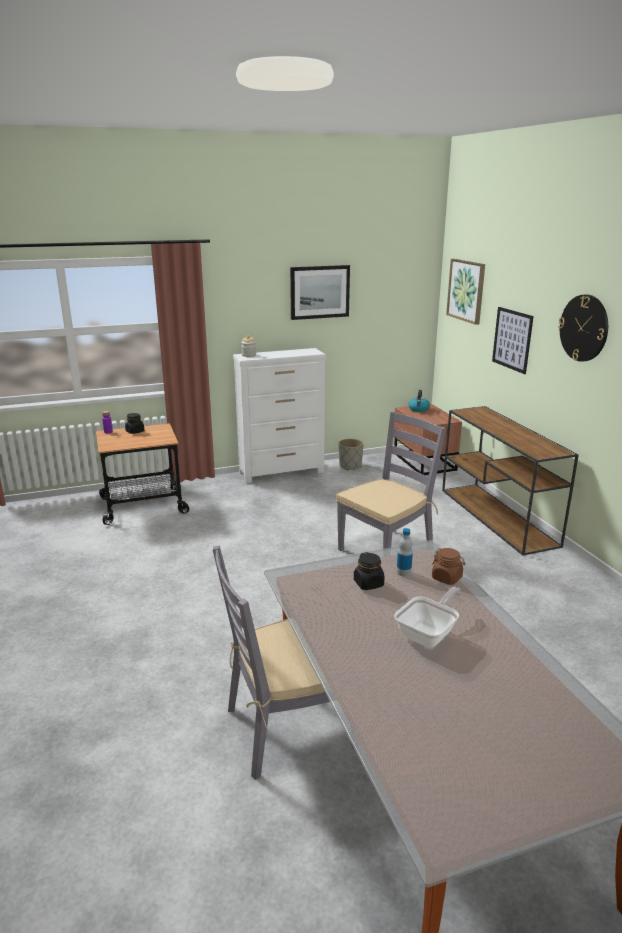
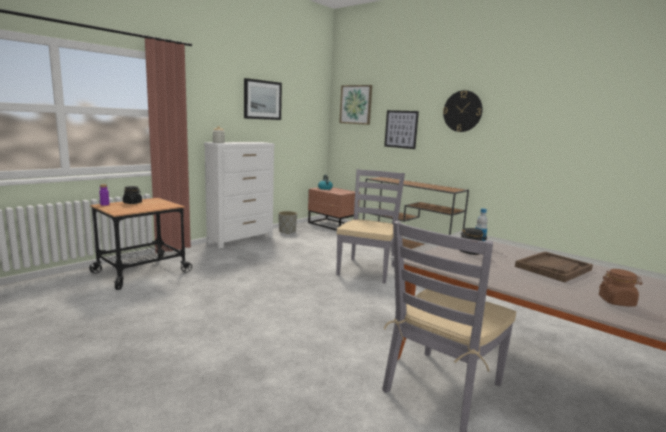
camera: 30 degrees left, 10 degrees down
frying pan [394,587,460,648] -> brown tray [515,252,593,282]
brown jar [432,548,465,585] -> brown jar moved to [599,269,643,307]

